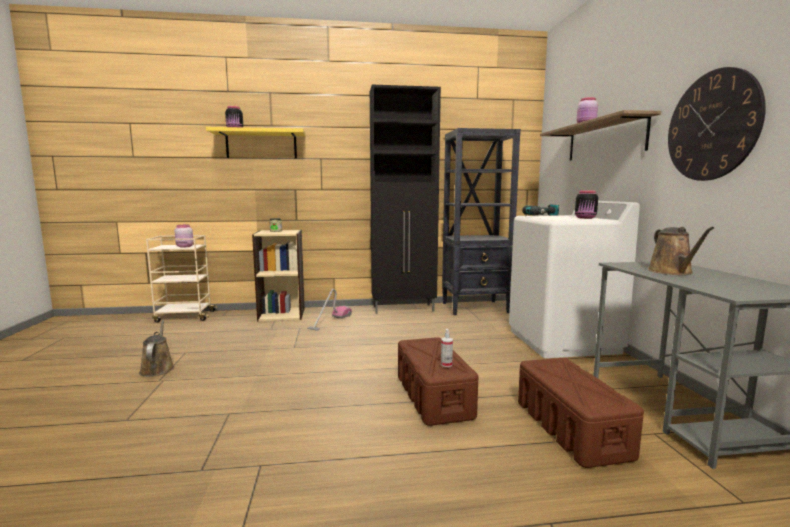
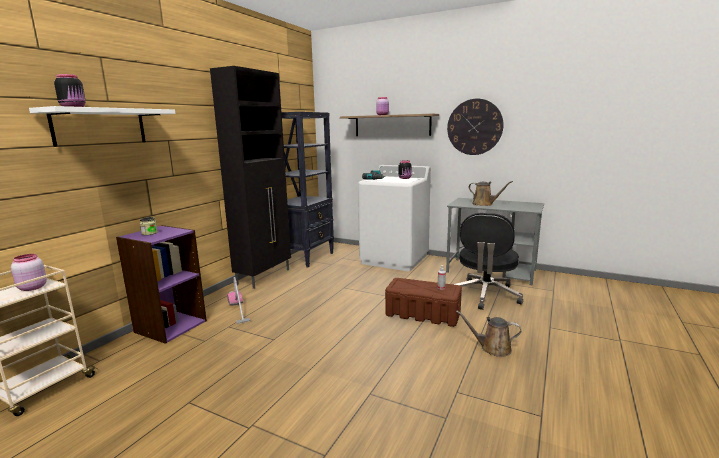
camera: 55 degrees left, 5 degrees up
brown watering can [139,319,175,377] -> brown watering can moved to [456,310,521,357]
yellow shelf [206,127,306,159] -> white shelf [29,106,175,147]
beige bookcase [252,230,305,321] -> purple bookcase [116,225,207,344]
brown storage box [518,358,644,468] -> black office chair [453,213,523,310]

